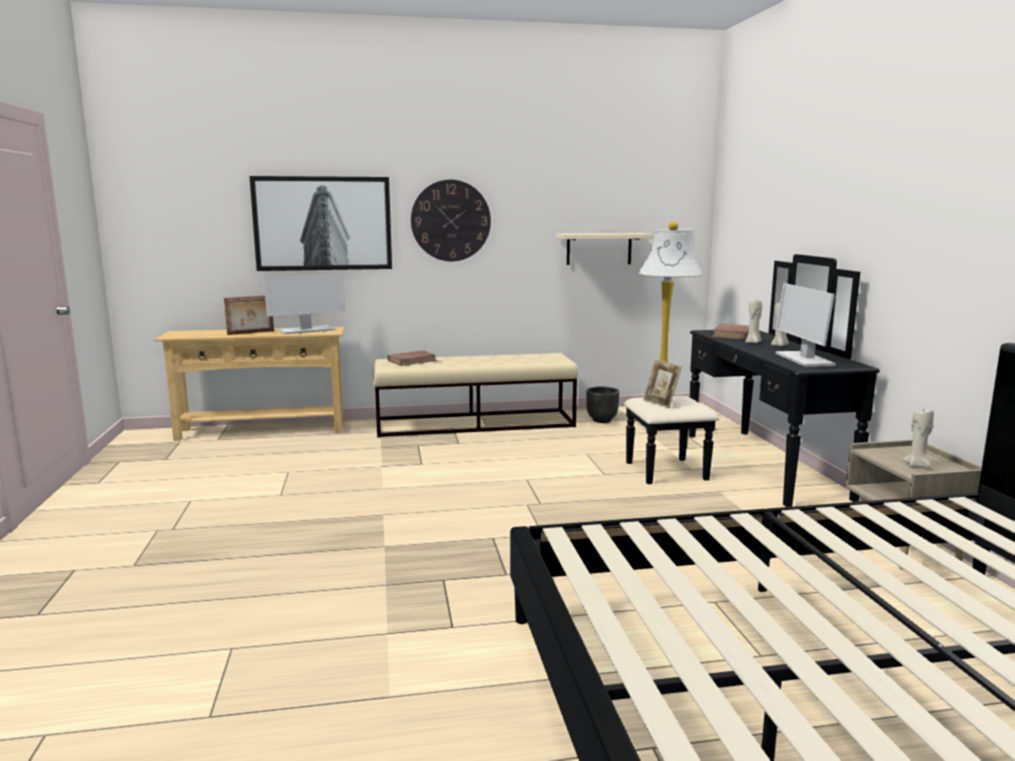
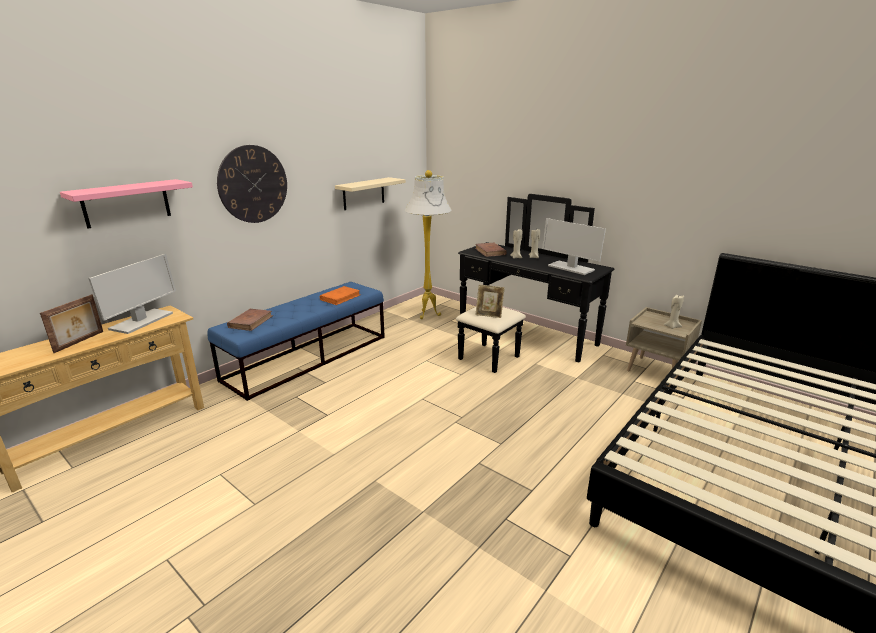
camera: 40 degrees left, 10 degrees up
picture [249,176,392,271] -> pink shelf [60,179,193,228]
beige bench [373,353,578,437] -> blue bench [207,282,385,401]
black planter [586,386,619,423] -> none
none -> orange book [320,286,361,305]

